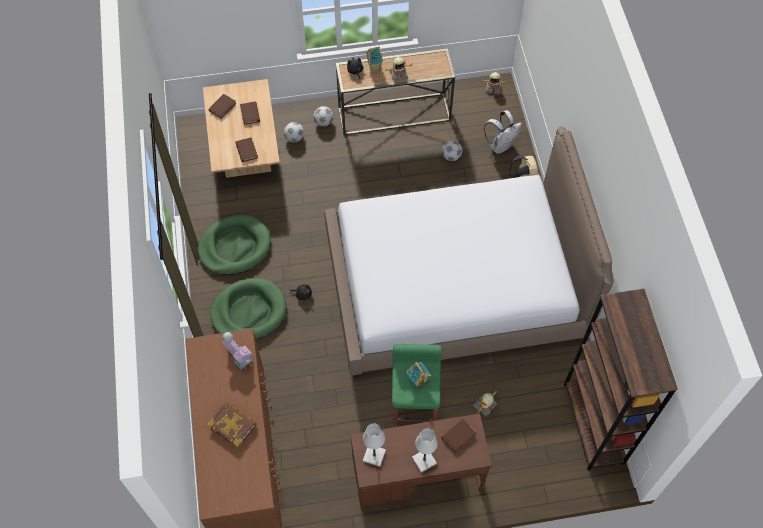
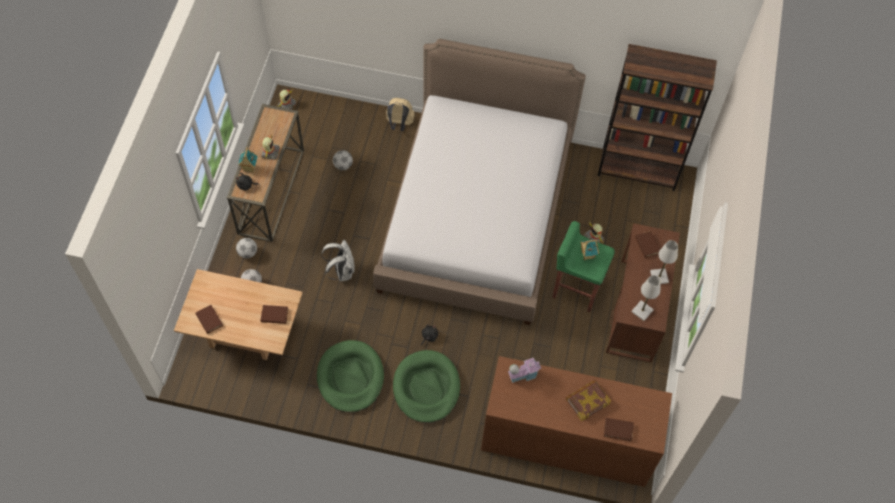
camera: 70 degrees left, 0 degrees up
brown book [240,101,260,125] -> brown book moved to [604,418,634,441]
white backpack [484,110,522,154] -> white backpack moved to [321,240,355,281]

